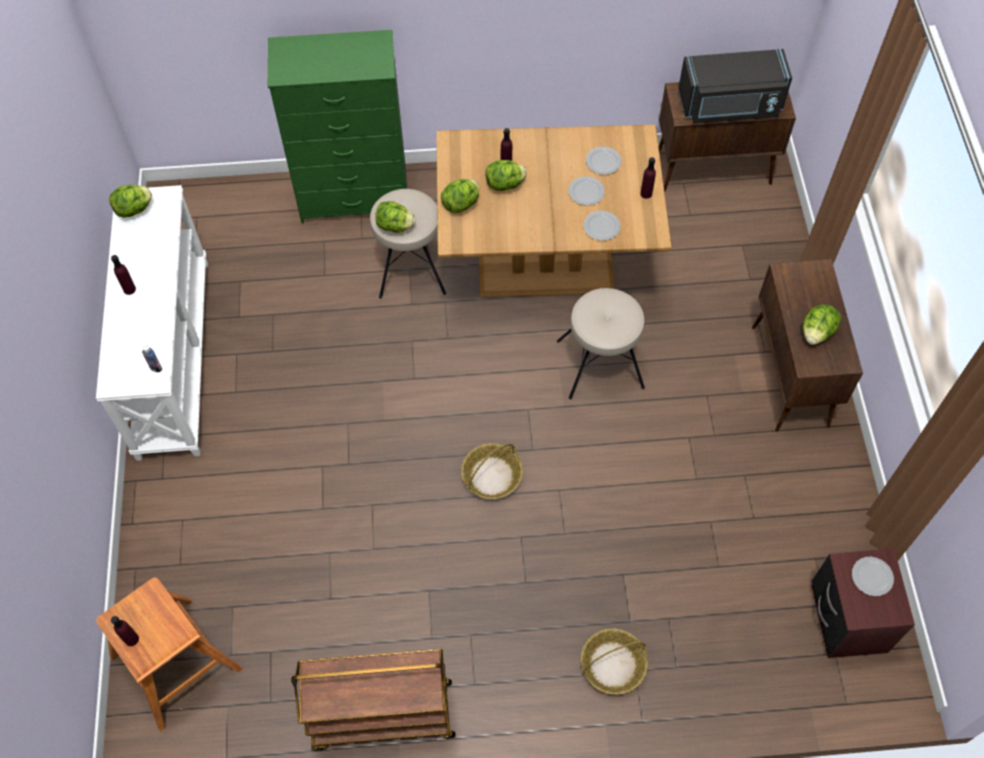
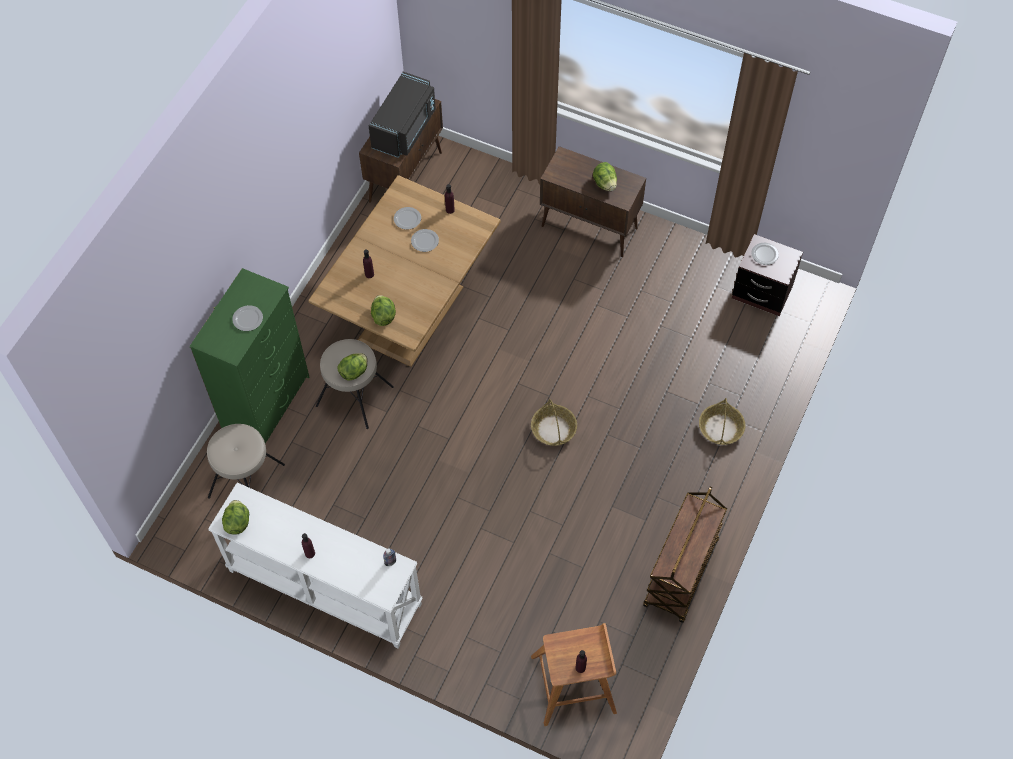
camera: 60 degrees left, 0 degrees up
lettuce [486,160,527,191] -> none
beige stool [557,288,645,399] -> beige stool moved to [207,424,285,499]
plate [583,211,620,241] -> plate moved to [232,305,263,331]

